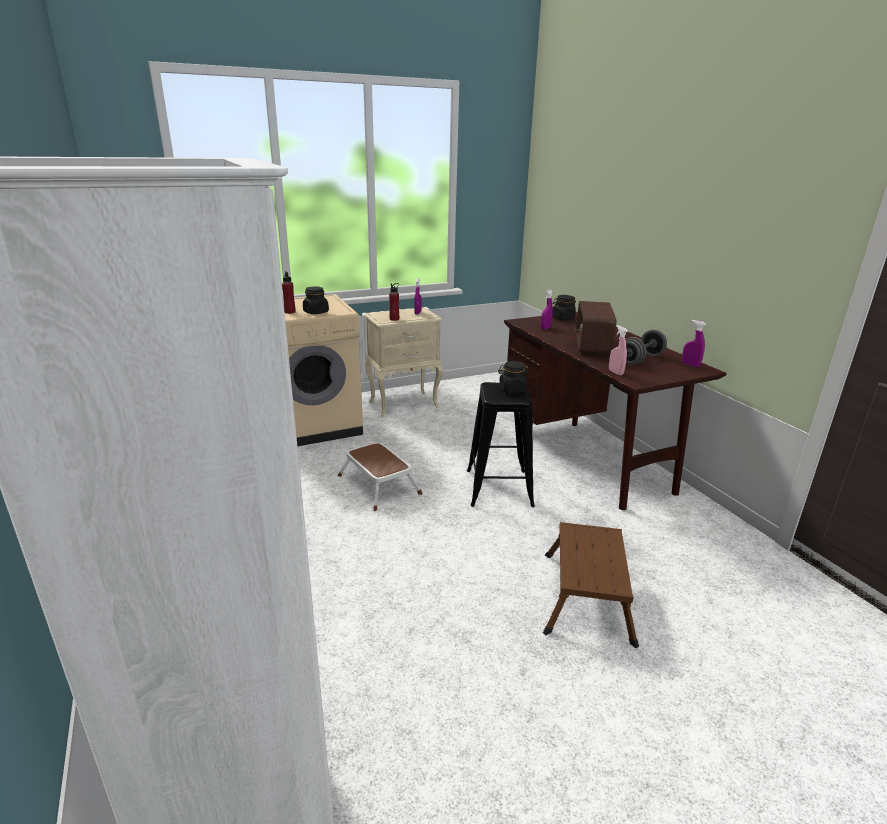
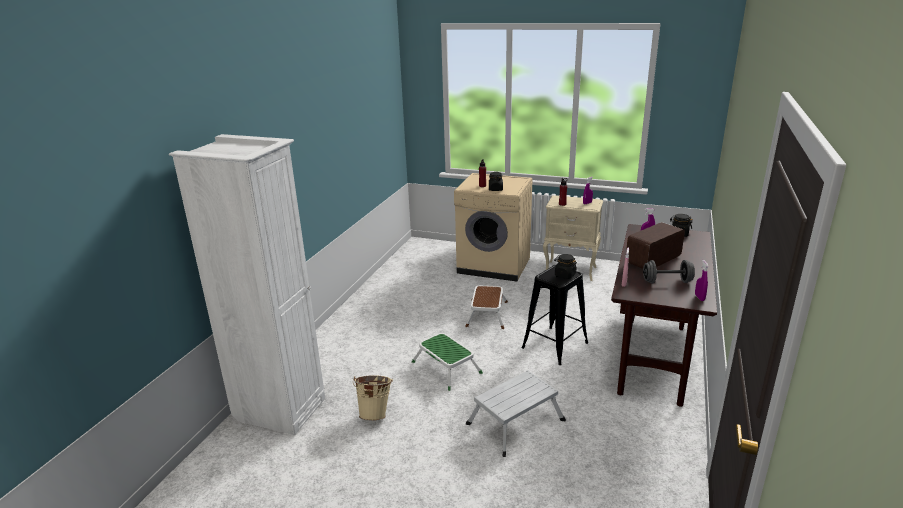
camera: 45 degrees right, 0 degrees up
brown step ladder [543,522,639,648] -> white step ladder [466,370,566,457]
none -> beige bucket [353,375,393,421]
none -> green step ladder [412,333,483,391]

